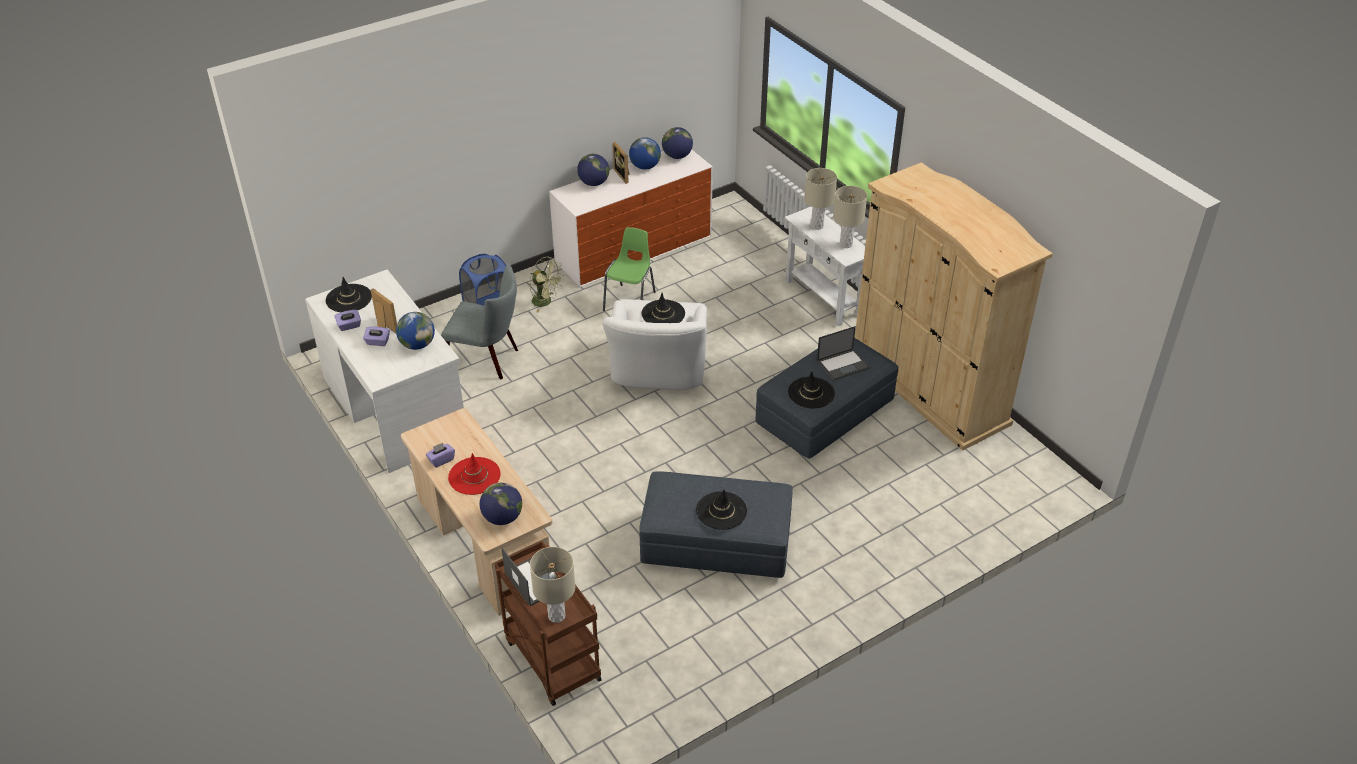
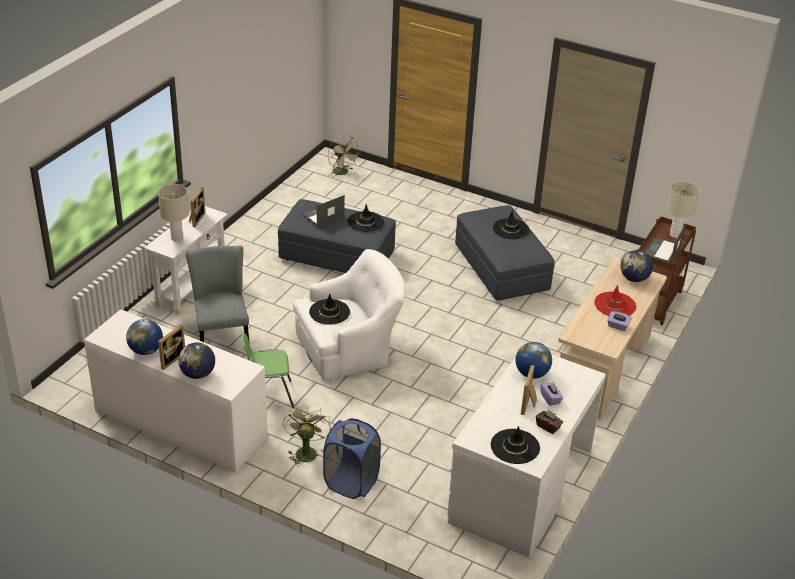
camera: 120 degrees left, 5 degrees down
purple tissue box [335,310,361,331] -> brown tissue box [536,410,563,434]
grey chair [441,263,518,379] -> grey chair moved to [186,246,250,344]
globe [662,127,693,159] -> none
laptop [817,326,870,381] -> laptop turned 75 degrees counterclockwise [302,195,345,227]
beige table lamp [833,186,867,248] -> picture frame [189,187,205,227]
beige wardrobe [855,162,1053,451] -> none
none -> green fan [328,135,360,178]

